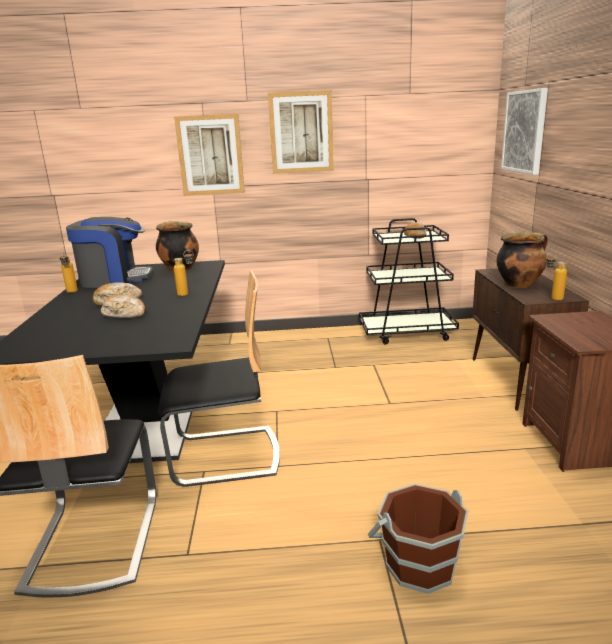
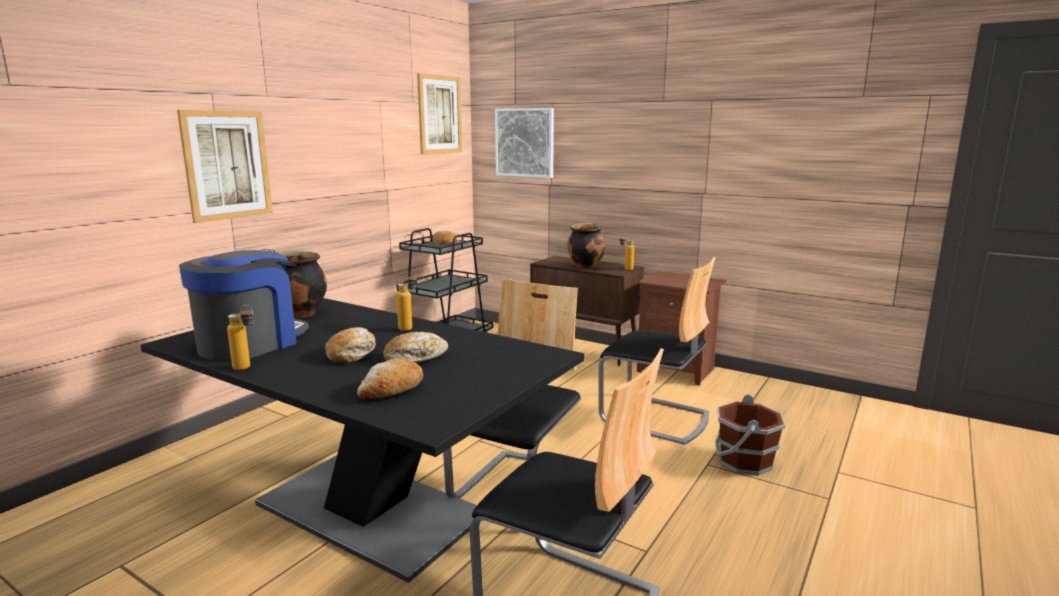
camera: 55 degrees left, 5 degrees down
picture [268,90,334,174] -> picture moved to [417,73,462,154]
none -> bread [357,358,423,399]
none -> chair [598,257,716,445]

